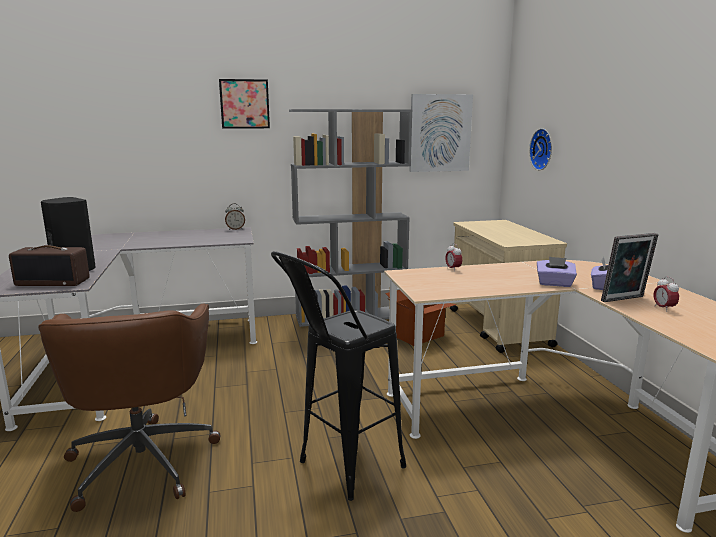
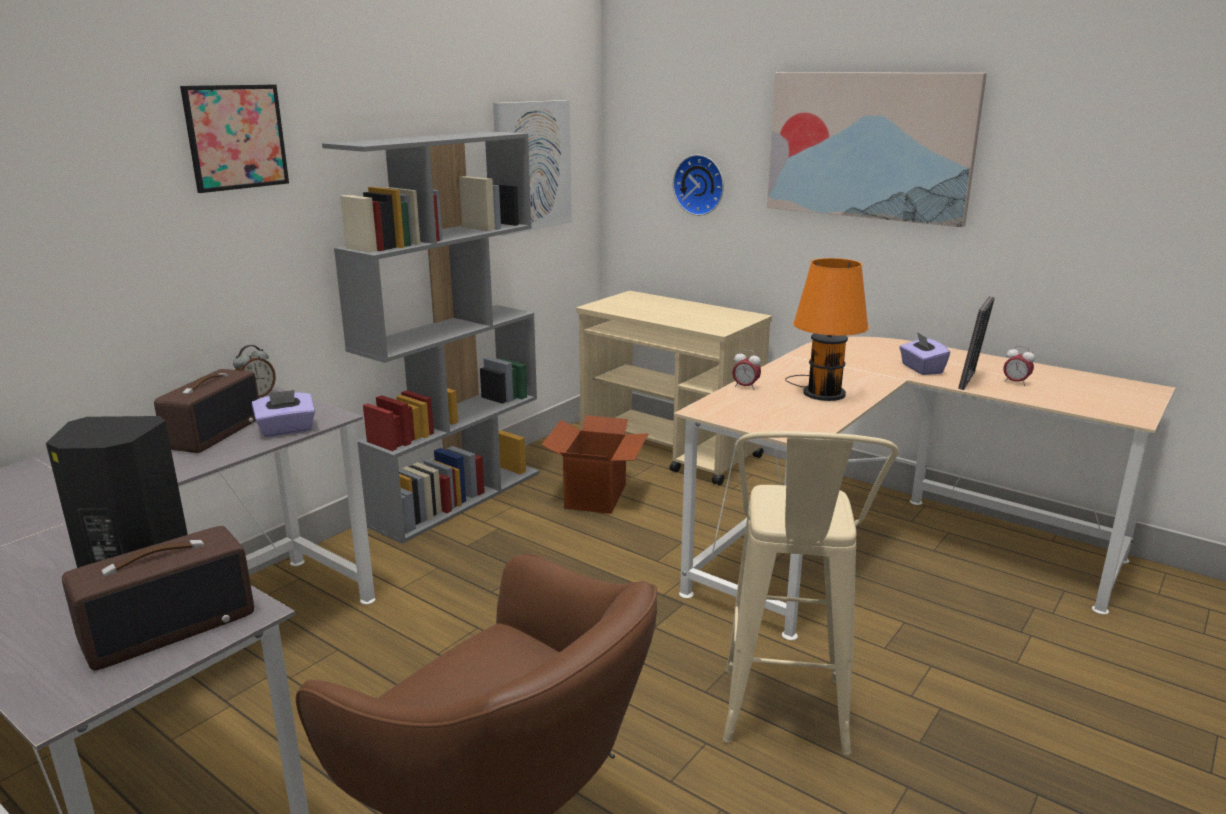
camera: 40 degrees left, 5 degrees up
black stool [271,251,406,501] -> beige stool [723,431,898,755]
purple tissue box [537,257,577,287] -> purple tissue box moved to [252,390,315,437]
none -> radio [154,369,259,453]
none -> picture [767,72,987,227]
none -> orange table lamp [785,258,869,401]

